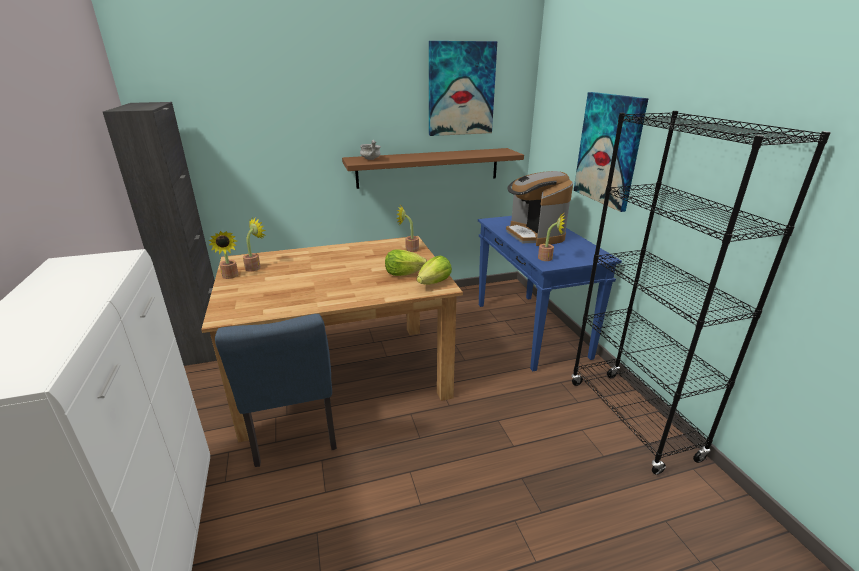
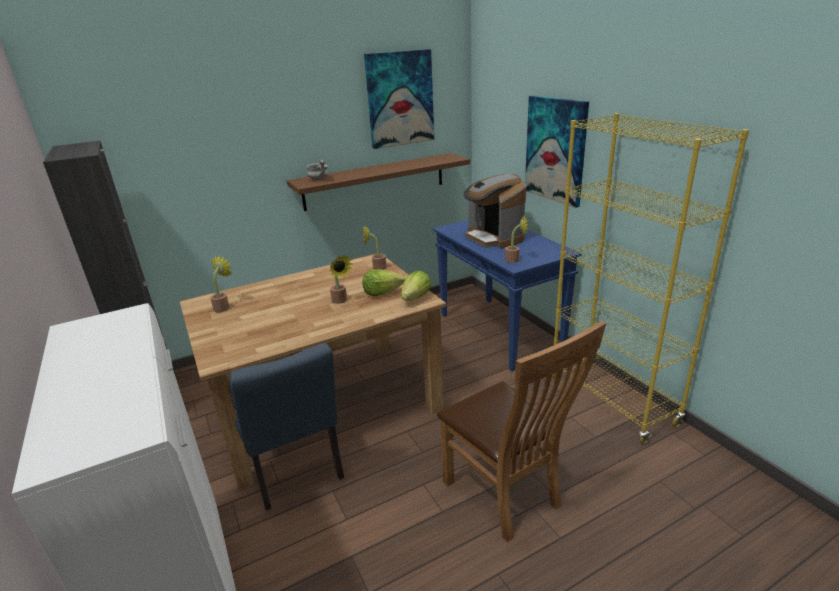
camera: 10 degrees left, 0 degrees up
potted plant [209,231,239,279] -> potted plant moved to [330,255,353,304]
black bookcase [571,111,831,475] -> yellow bookcase [552,113,749,444]
none -> brown chair [437,321,606,542]

